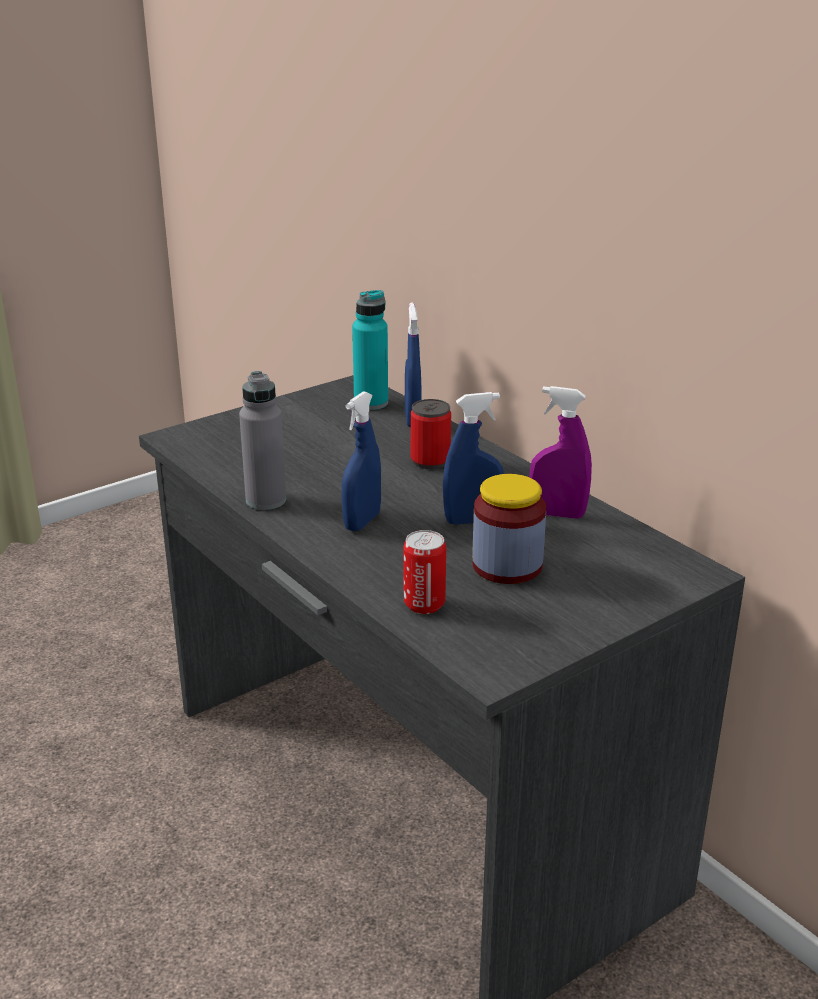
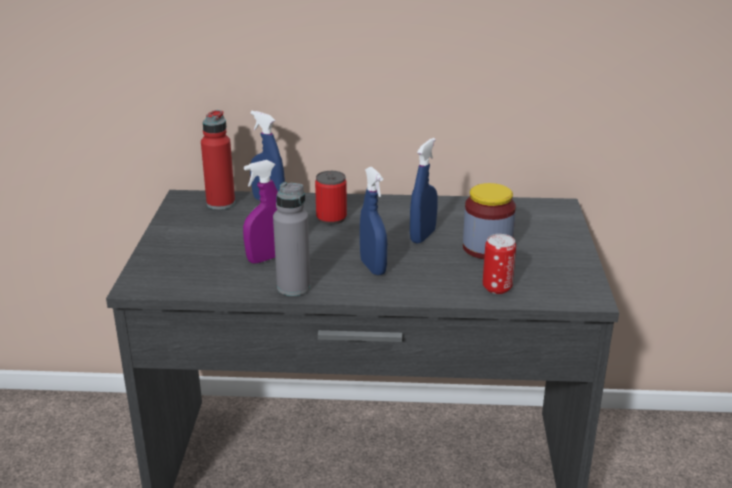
camera: 50 degrees left, 0 degrees up
turquoise bottle [352,290,388,410] -> red bottle [201,110,235,210]
purple spray bottle [530,386,592,519] -> purple spray bottle moved to [243,160,278,264]

